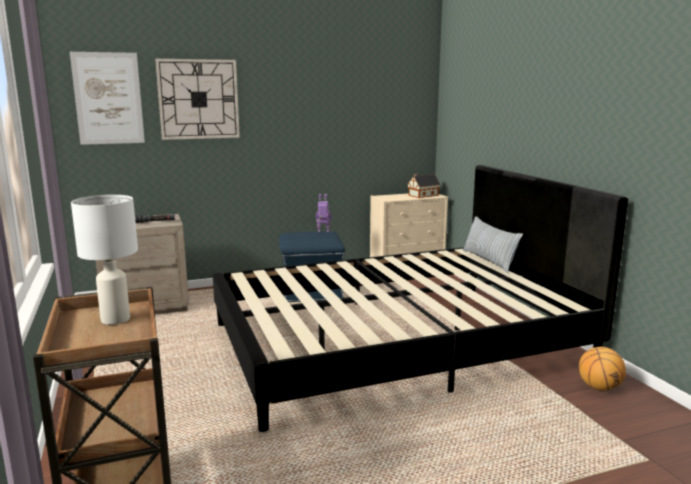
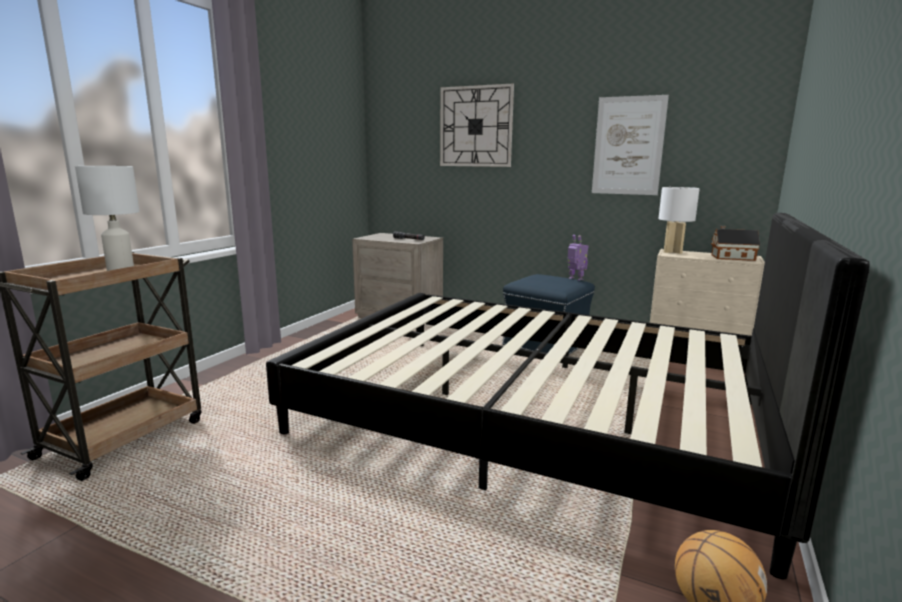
camera: 45 degrees right, 0 degrees up
picture [70,52,145,145] -> picture moved to [592,95,669,195]
pillow [463,216,523,273] -> none
none -> white table lamp [658,187,700,254]

